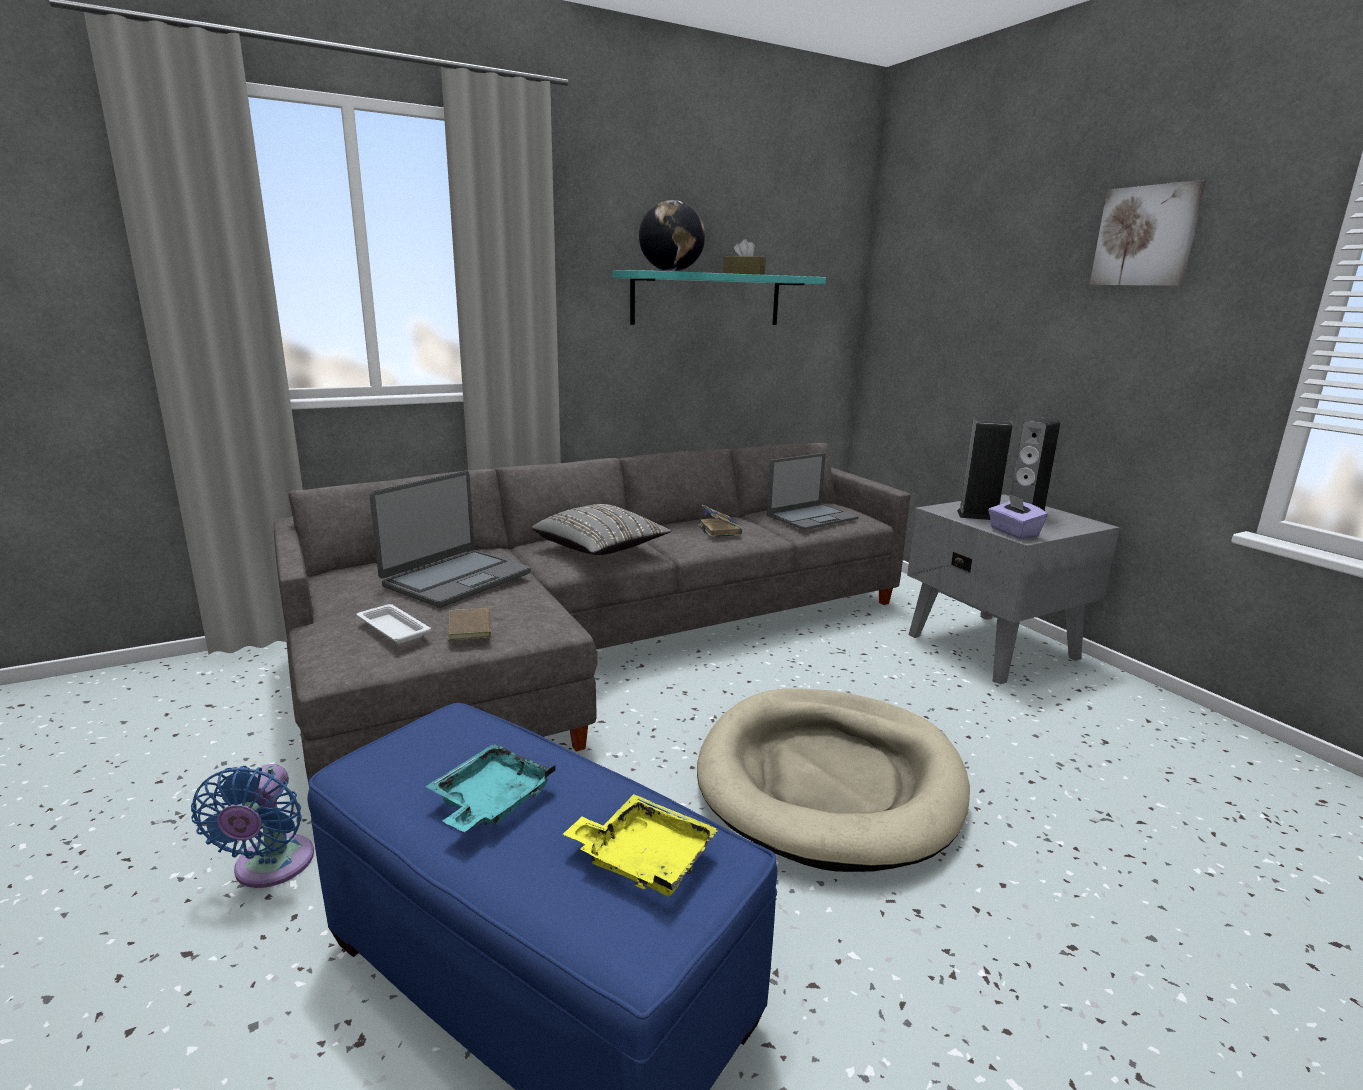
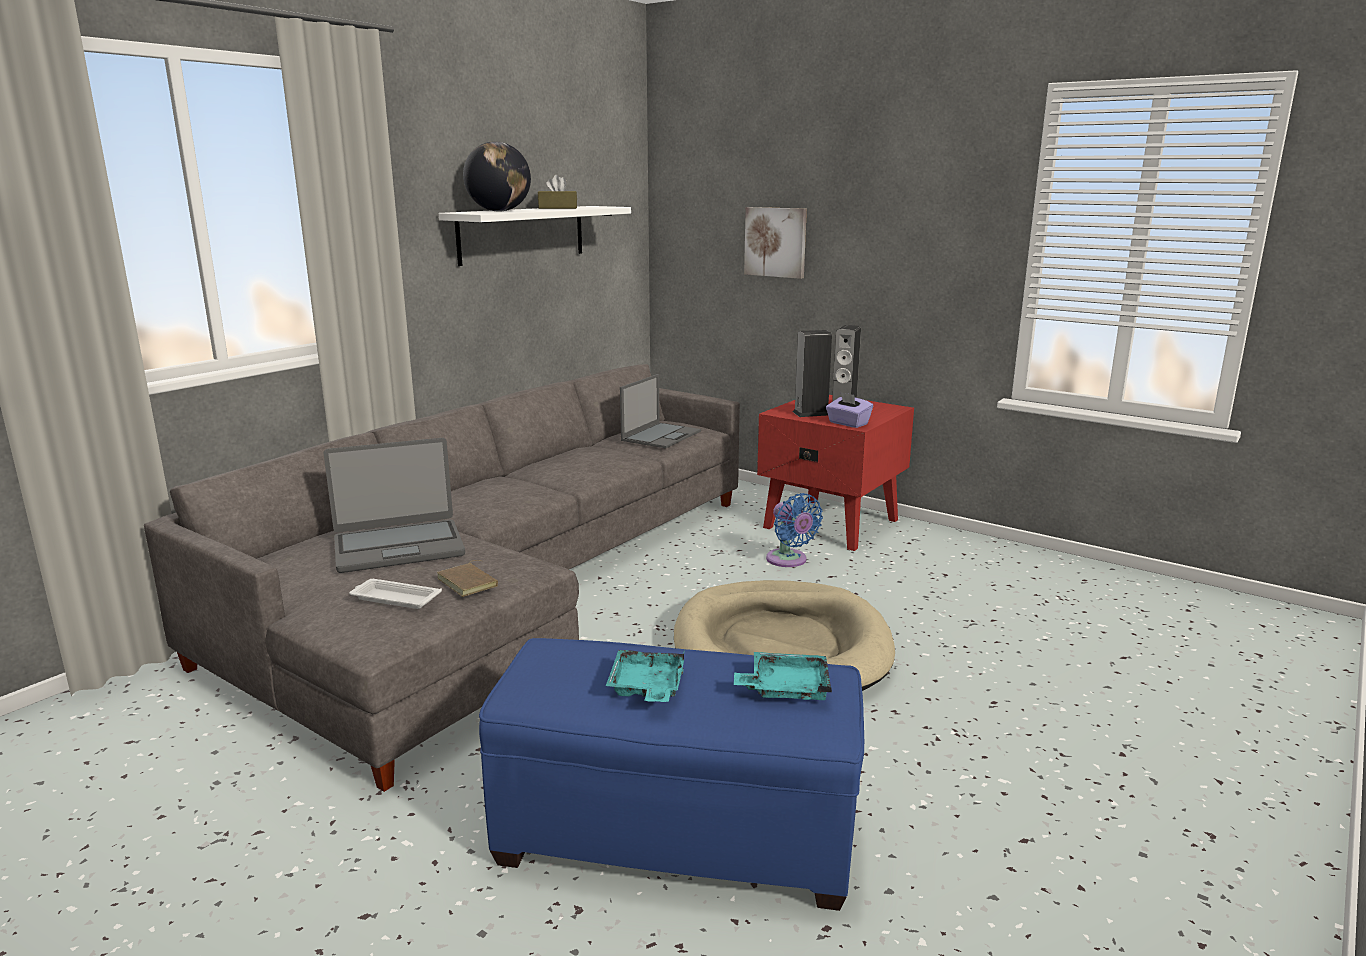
camera: 25 degrees left, 0 degrees up
blue fan [191,764,314,888] -> blue fan moved to [766,493,823,567]
laptop [370,471,531,608] -> laptop turned 60 degrees clockwise [324,438,465,573]
grey pillow [532,504,671,555] -> none
yellow tray [563,794,719,896] -> turquoise tray [734,652,832,700]
turquoise shelf [613,270,826,325] -> white shelf [439,206,631,266]
book [698,504,742,538] -> none
grey nightstand [907,494,1120,684] -> red nightstand [757,395,914,551]
picture [1090,180,1206,286] -> picture moved to [744,207,807,279]

